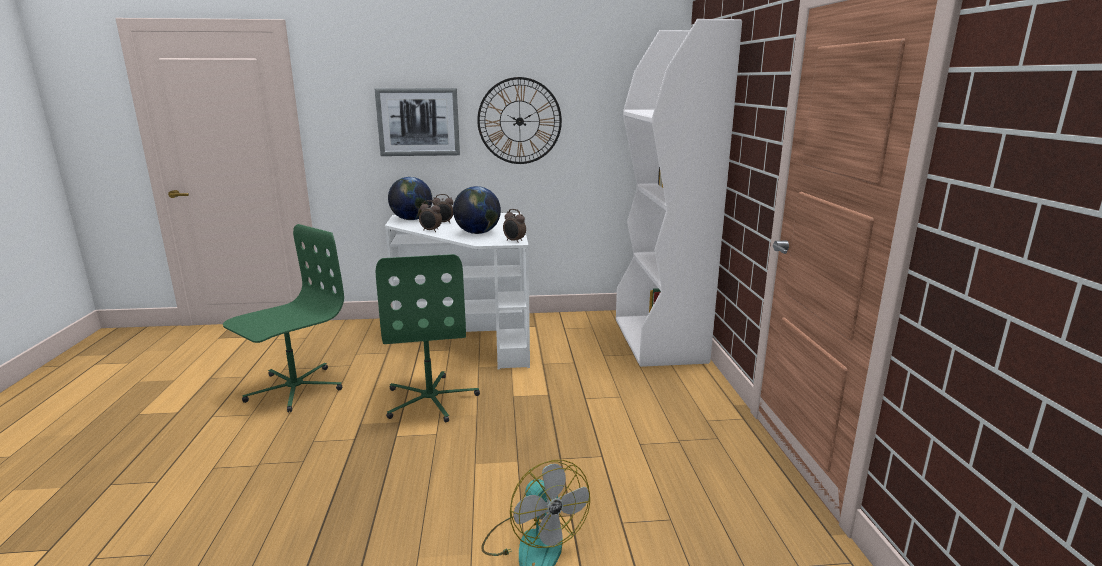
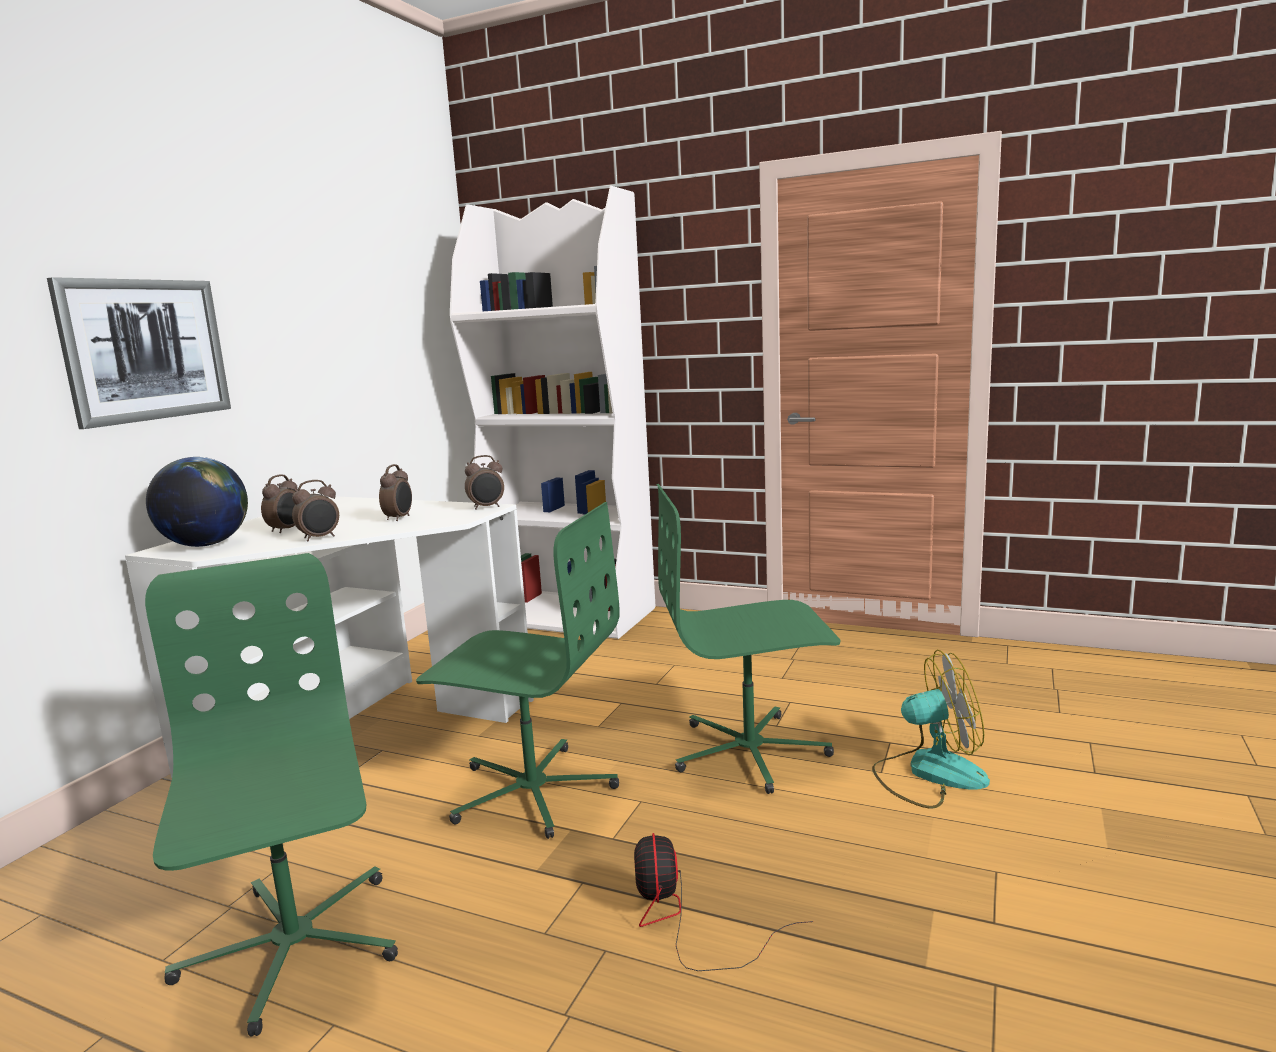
camera: 60 degrees left, 5 degrees down
globe [453,186,501,234] -> alarm clock [379,464,412,521]
wall clock [477,77,562,164] -> none
none -> fan [634,833,813,971]
none -> green office chair [656,484,840,794]

